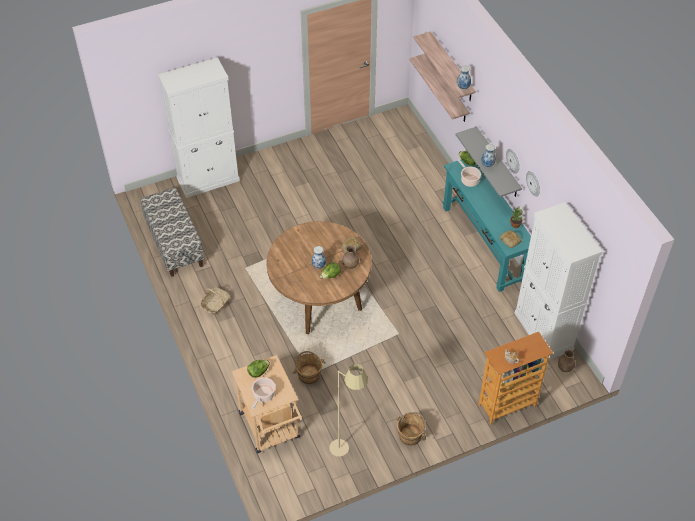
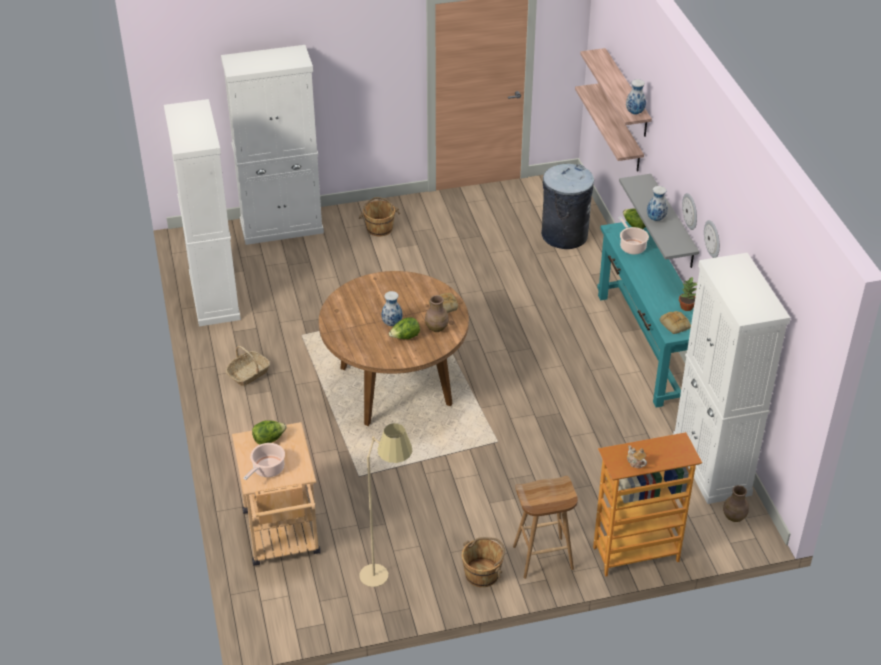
camera: 10 degrees right, 10 degrees down
bench [141,188,205,277] -> white cabinet [164,99,241,326]
brown bucket [293,351,326,384] -> brown bucket moved to [359,197,400,236]
none -> brown stool [513,476,578,579]
none -> grey trash can [541,164,594,249]

